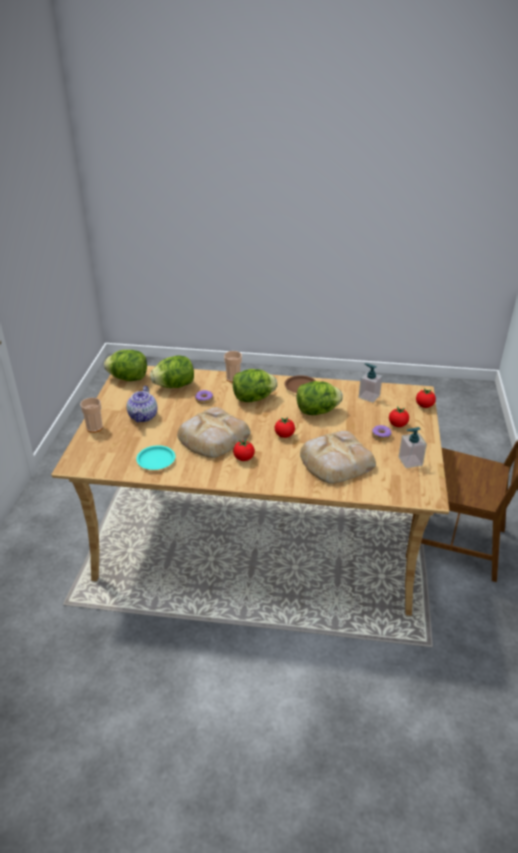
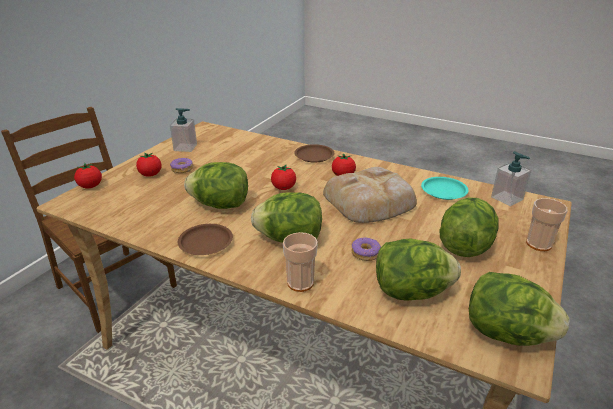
camera: 160 degrees left, 5 degrees down
teapot [127,386,157,423] -> lettuce [439,197,498,257]
bread [300,431,376,484] -> none
soap dispenser [358,363,383,403] -> soap dispenser moved to [491,151,531,206]
none -> brown plate [294,144,334,162]

